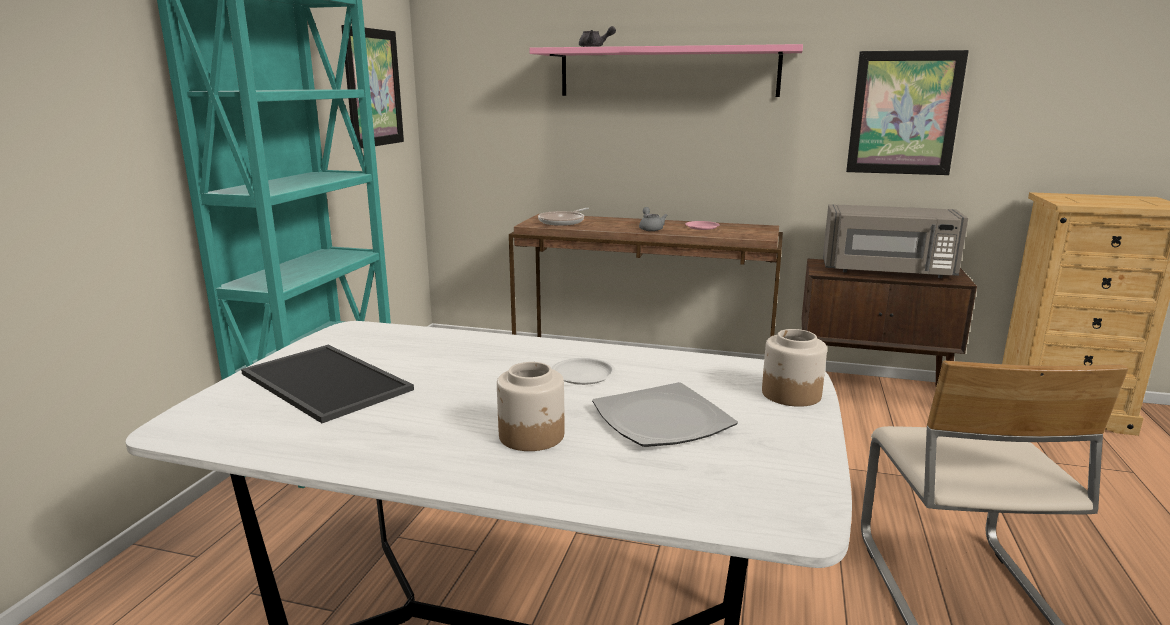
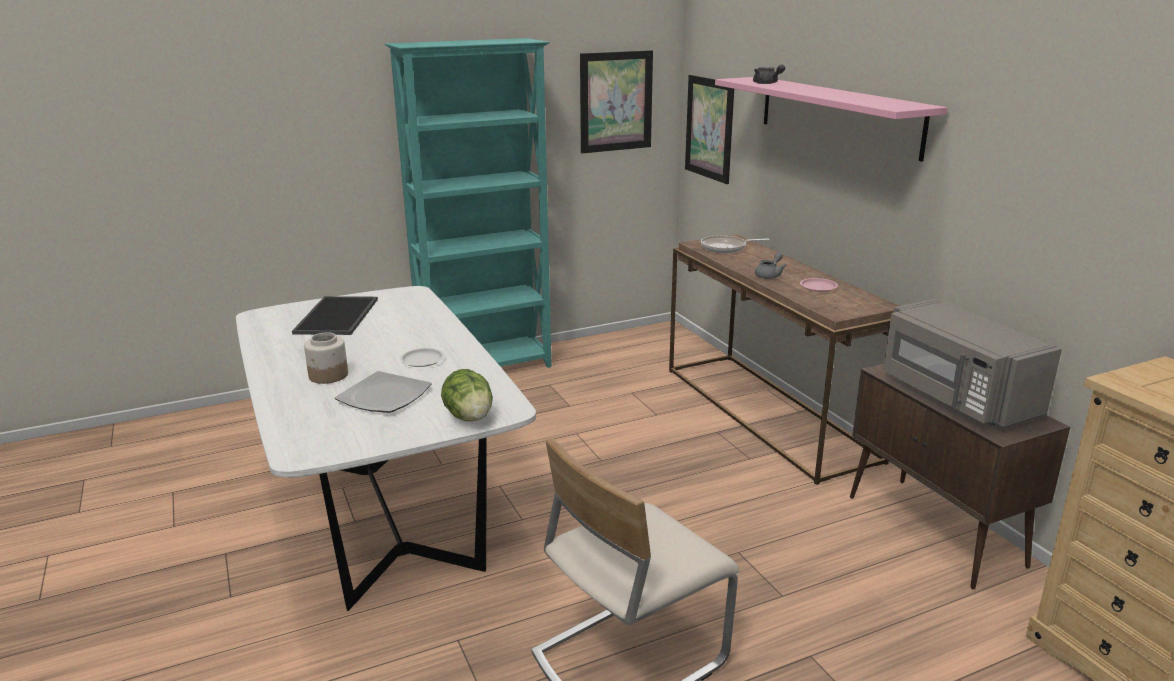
camera: 50 degrees right, 5 degrees up
jar [762,329,827,407] -> lettuce [441,369,493,421]
picture [846,50,969,175] -> picture moved to [685,75,734,184]

